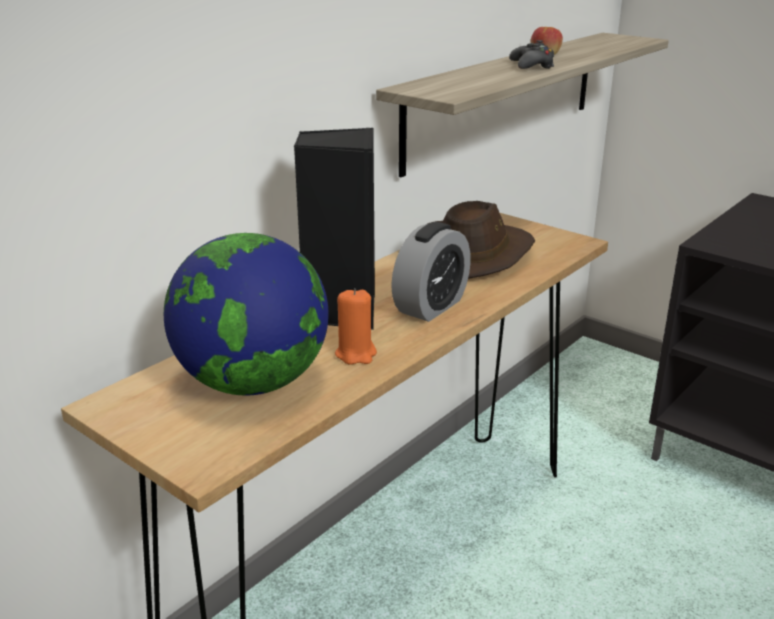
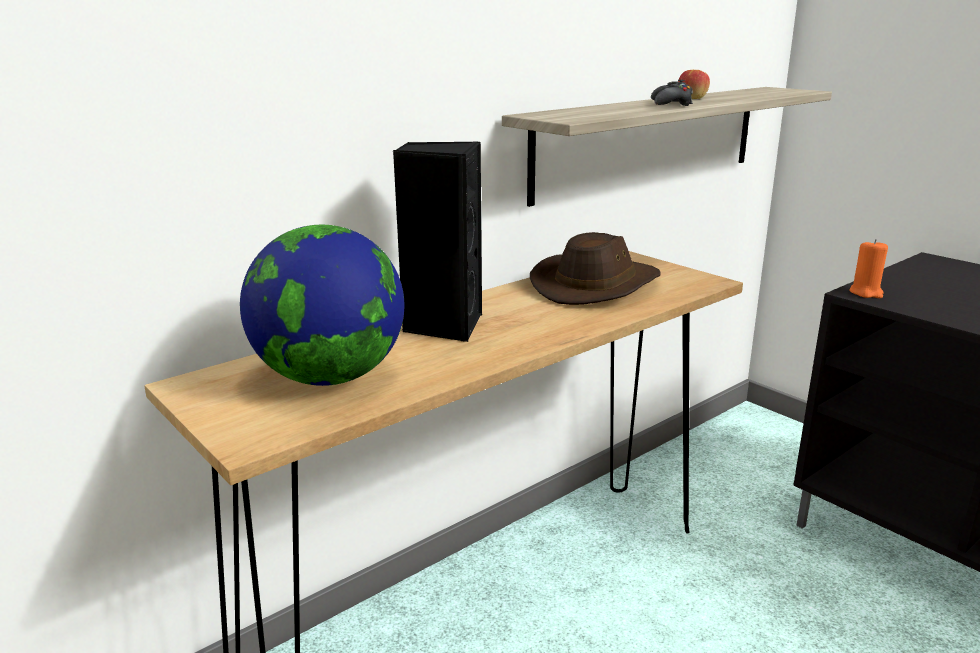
camera: 10 degrees right, 5 degrees down
orange candle [335,288,377,365] -> orange candle moved to [850,239,888,298]
alarm clock [391,222,471,322] -> none

